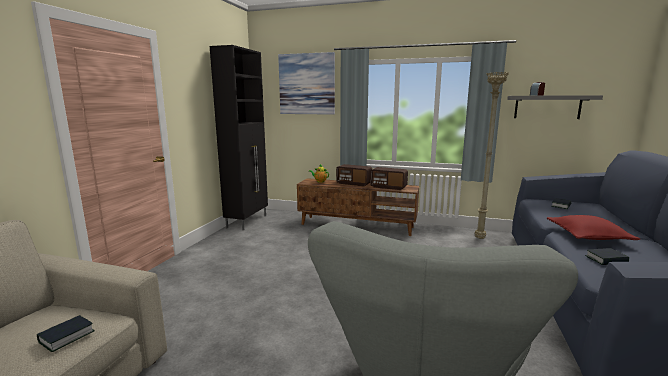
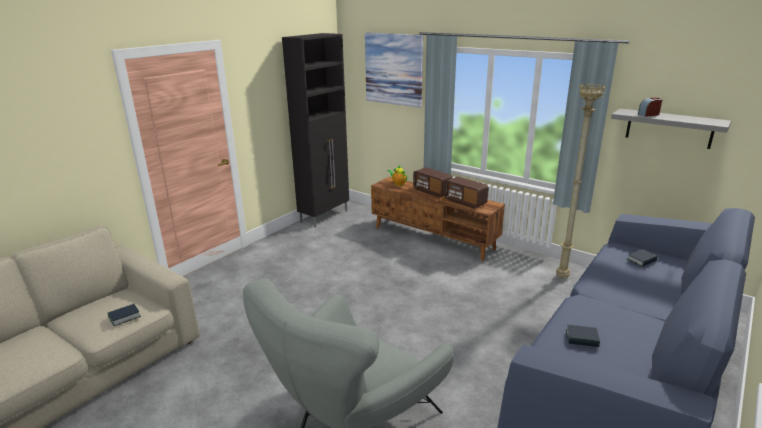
camera: 20 degrees right, 10 degrees up
red pillow [546,215,640,240] -> none

